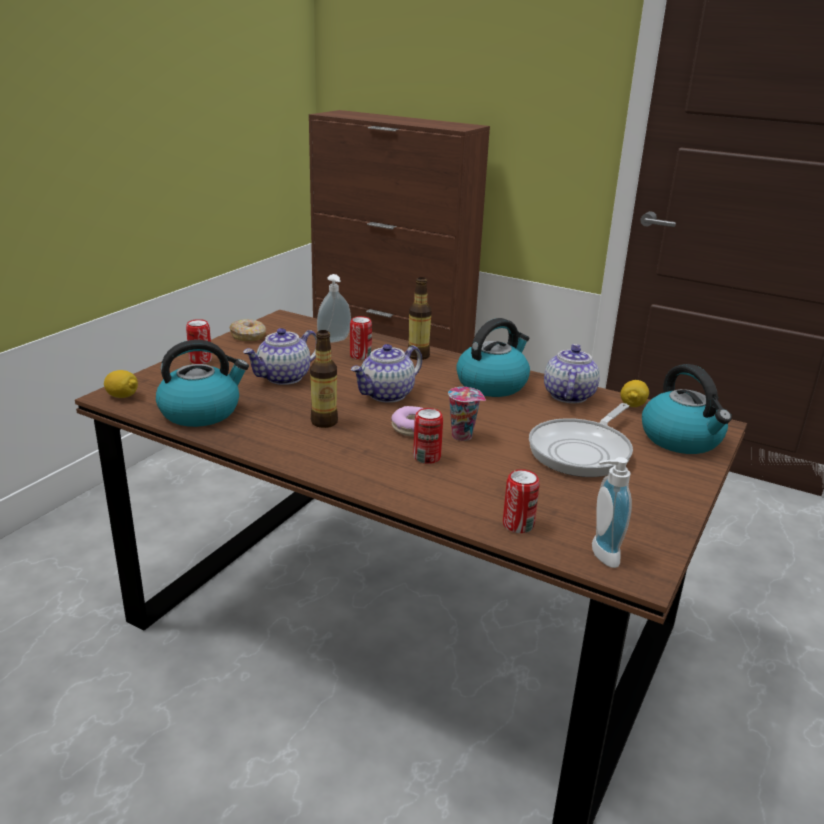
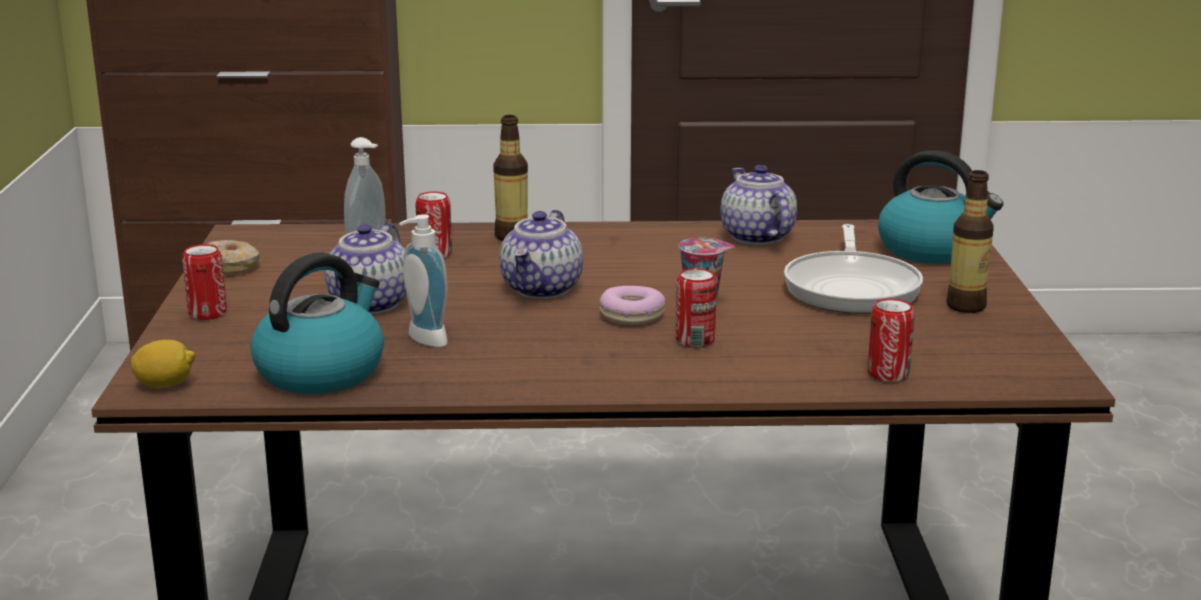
camera: 30 degrees left, 5 degrees down
bottle [310,330,338,428] -> bottle moved to [946,170,994,313]
kettle [456,318,530,397] -> none
soap dispenser [592,457,632,568] -> soap dispenser moved to [399,214,448,347]
lemon [620,380,649,407] -> none

